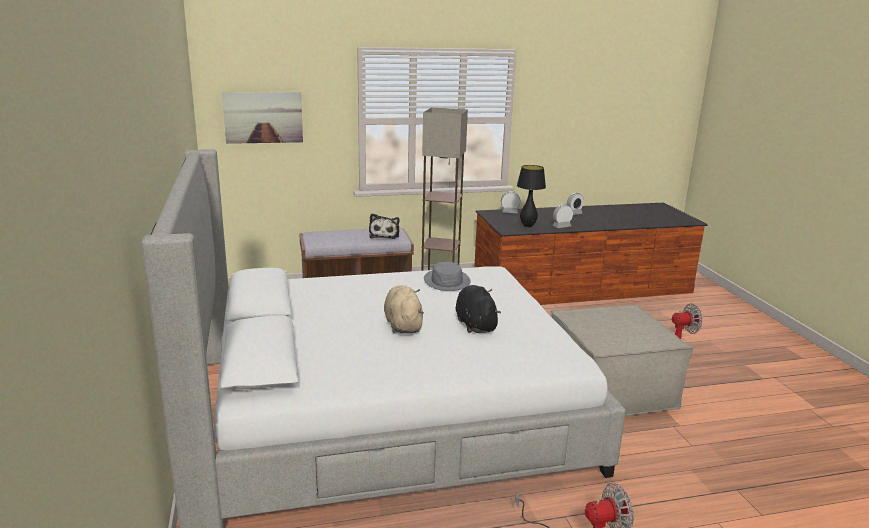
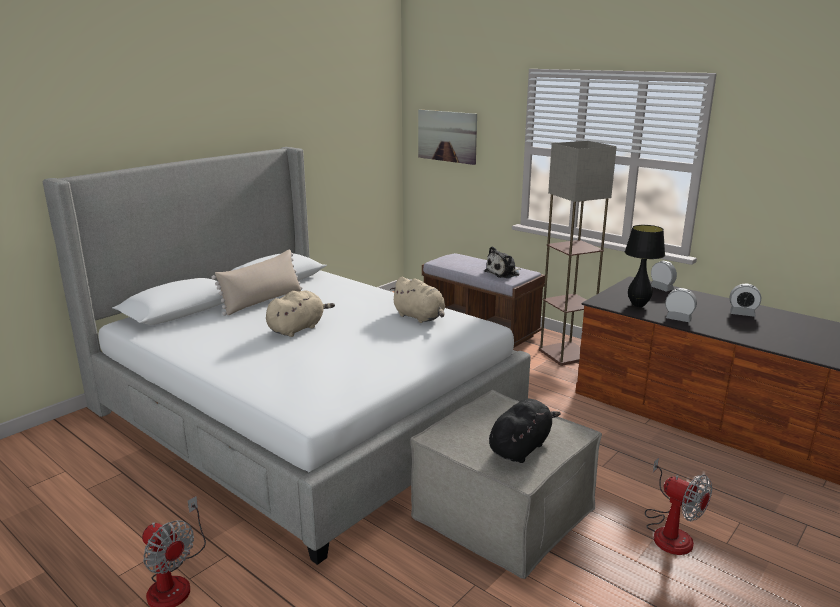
camera: 55 degrees right, 0 degrees up
grey hat [424,262,470,291] -> beige plush toy [390,277,446,323]
black plush toy [456,285,501,333] -> black plush toy moved to [489,399,561,463]
none -> beige pillow [212,250,303,316]

